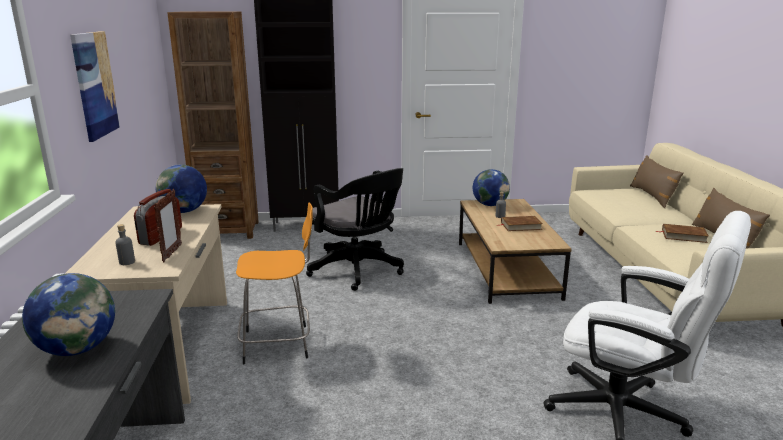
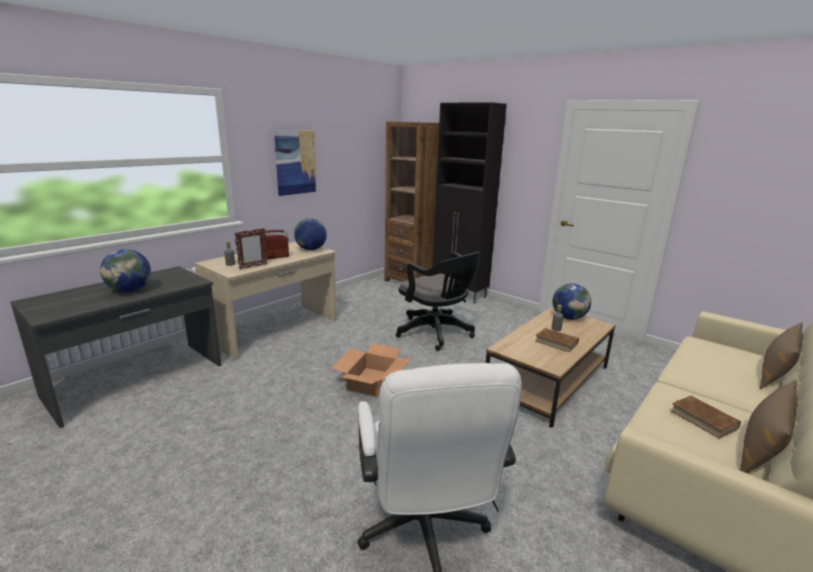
camera: 45 degrees right, 0 degrees up
orange stool [236,203,312,364] -> none
black office chair [306,168,404,291] -> black office chair turned 45 degrees counterclockwise [396,252,481,351]
none -> cardboard box [331,343,411,397]

